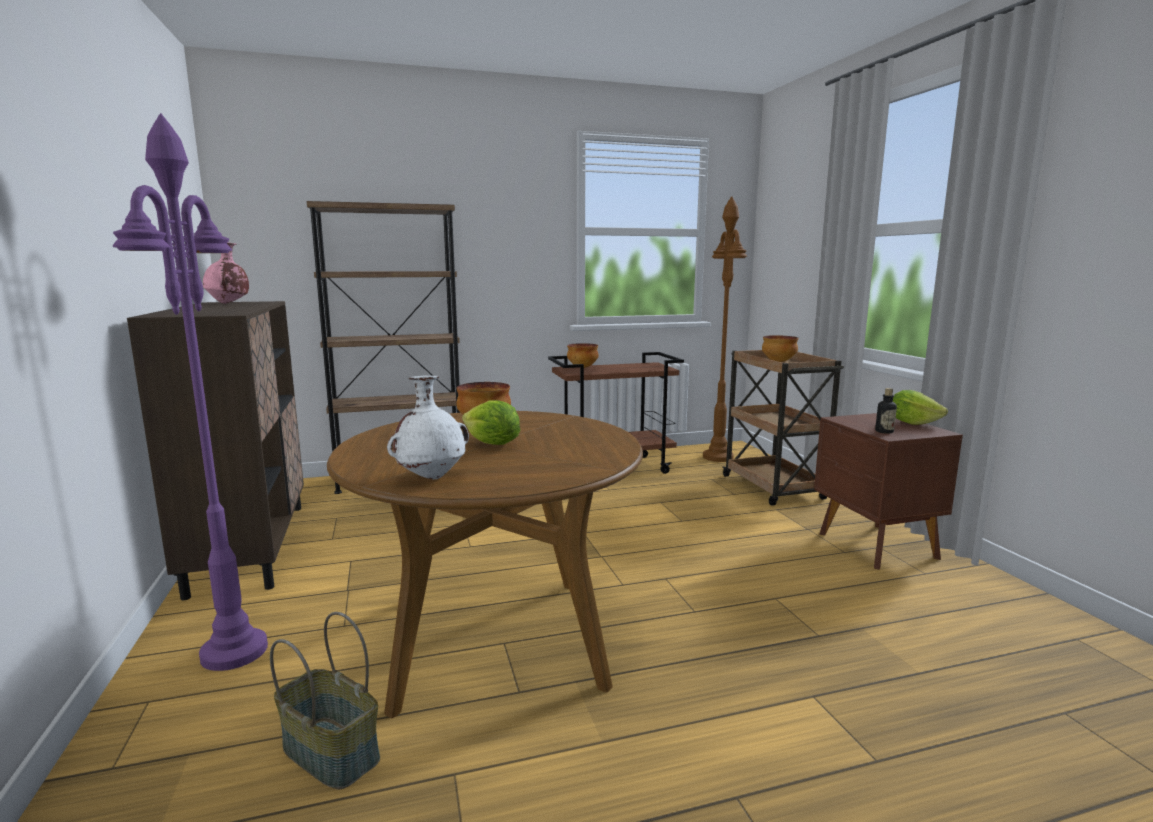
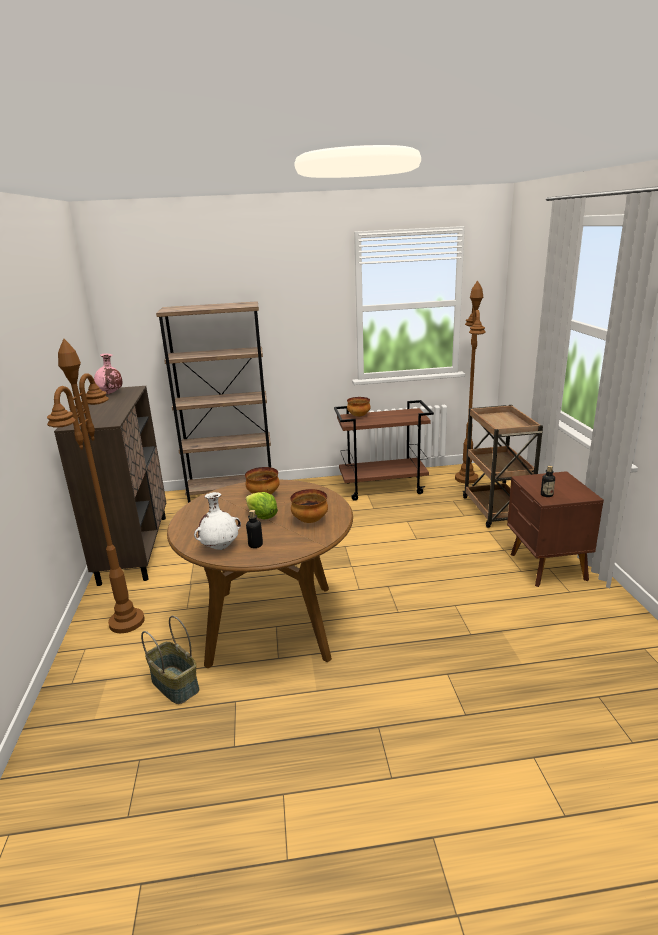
camera: 10 degrees right, 10 degrees up
purple floor lamp [113,113,268,671] -> brown floor lamp [47,339,145,633]
bowl [762,335,798,362] -> bowl moved to [290,489,328,523]
lettuce [893,390,948,425] -> none
none -> bottle [246,510,263,548]

